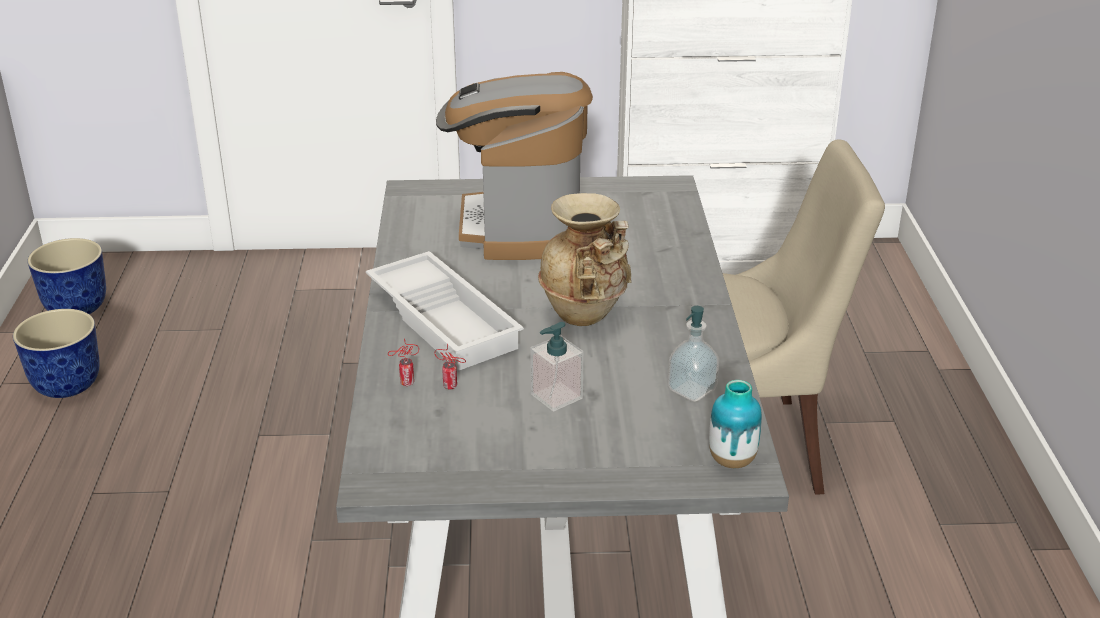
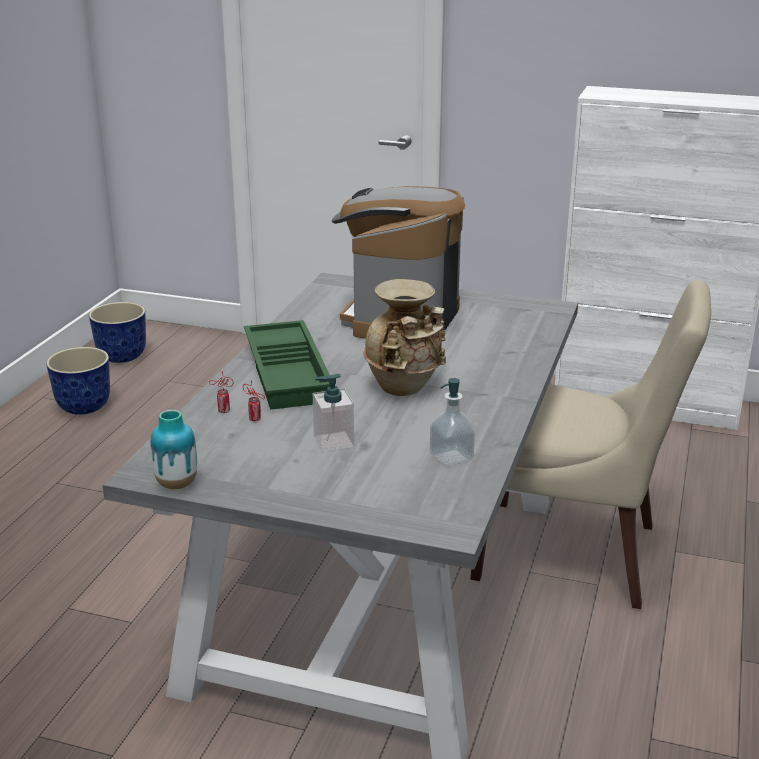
camera: 20 degrees right, 5 degrees down
white tray [366,251,524,371] -> green tray [244,320,330,410]
vase [709,380,762,468] -> vase moved to [151,410,197,489]

